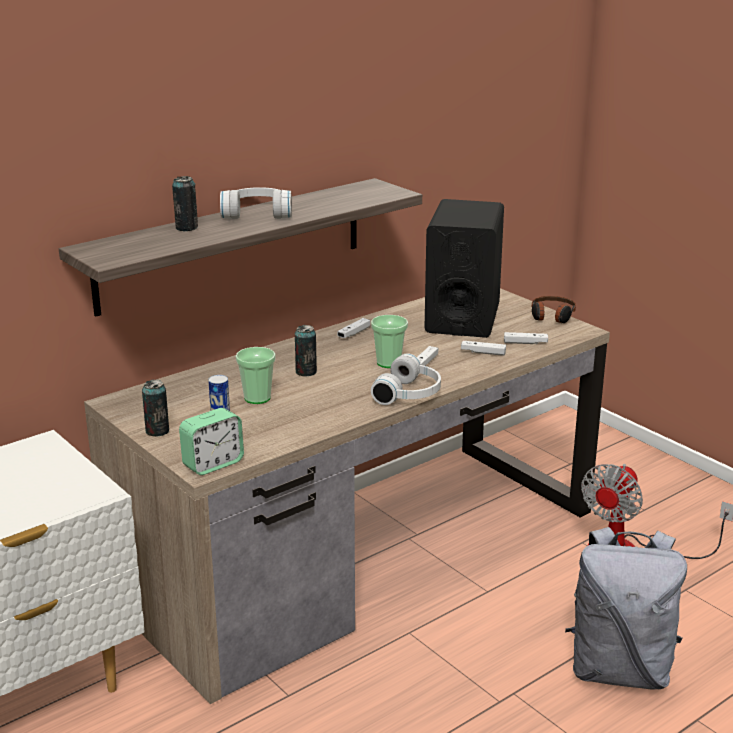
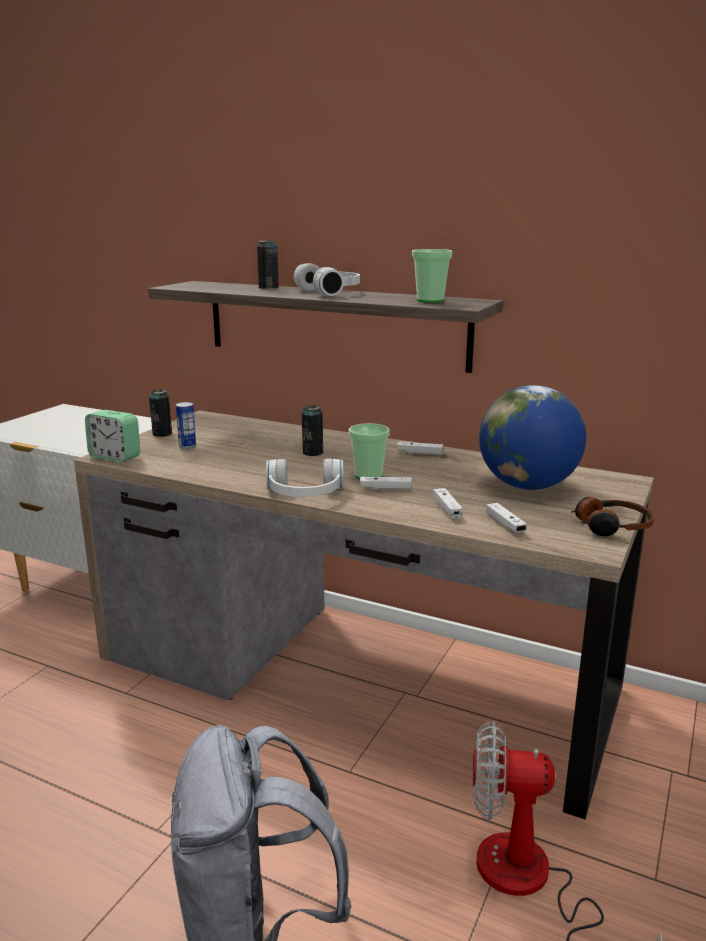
camera: 65 degrees right, 5 degrees down
cup [236,347,276,404] -> cup moved to [412,249,452,303]
black speaker [424,199,504,338] -> globe [479,385,586,490]

